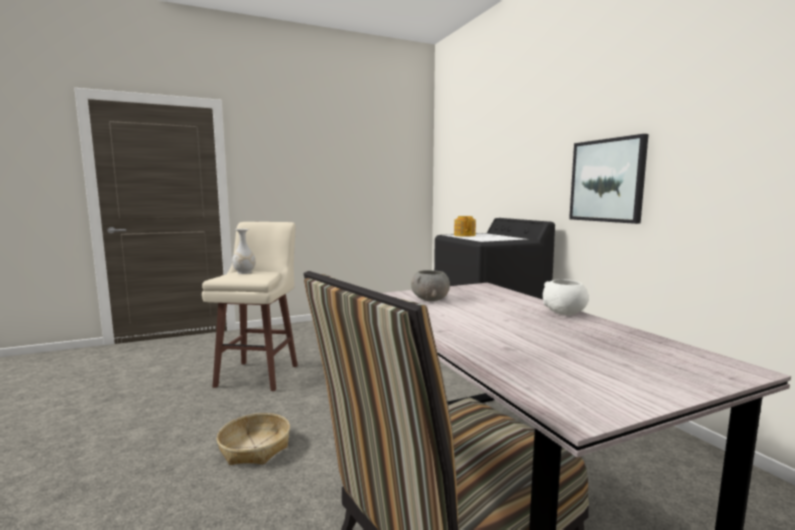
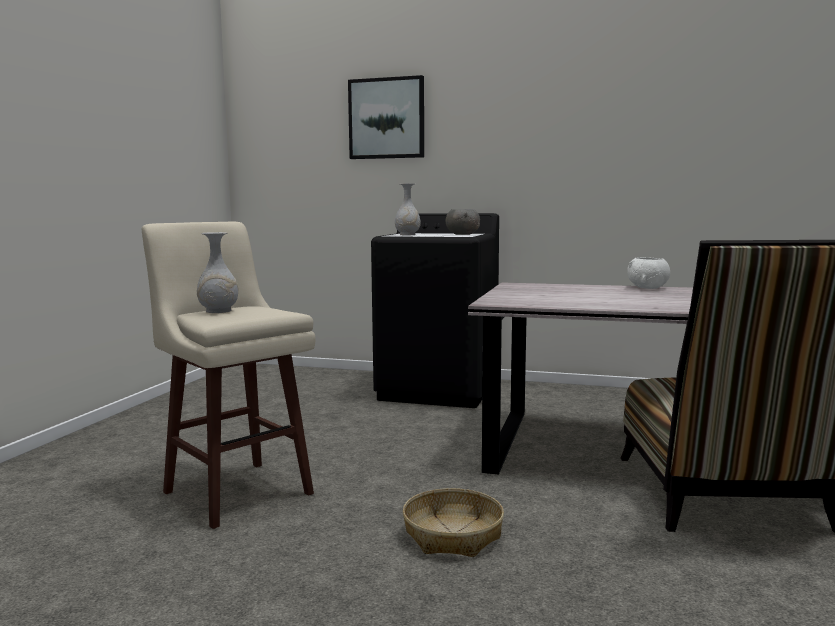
camera: 50 degrees left, 0 degrees up
grey bowl [411,270,450,301] -> grey bowl moved to [446,209,480,235]
teapot [454,216,476,237] -> white vase [395,183,420,235]
picture [569,134,649,224] -> picture moved to [348,75,424,159]

